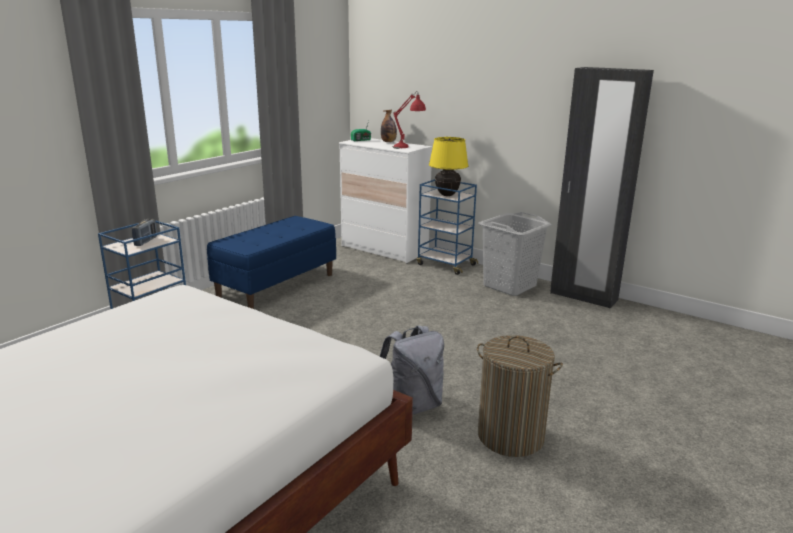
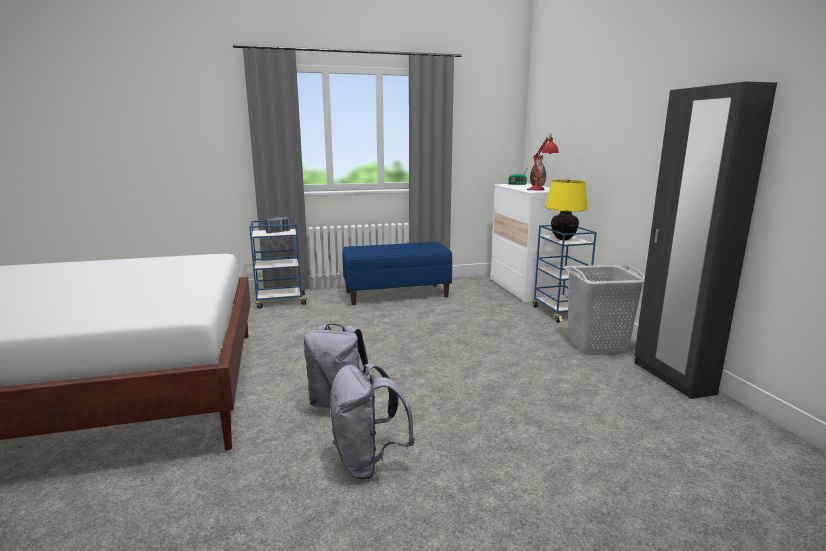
camera: 40 degrees right, 5 degrees down
laundry basket [477,335,563,457] -> grey backpack [330,364,415,479]

